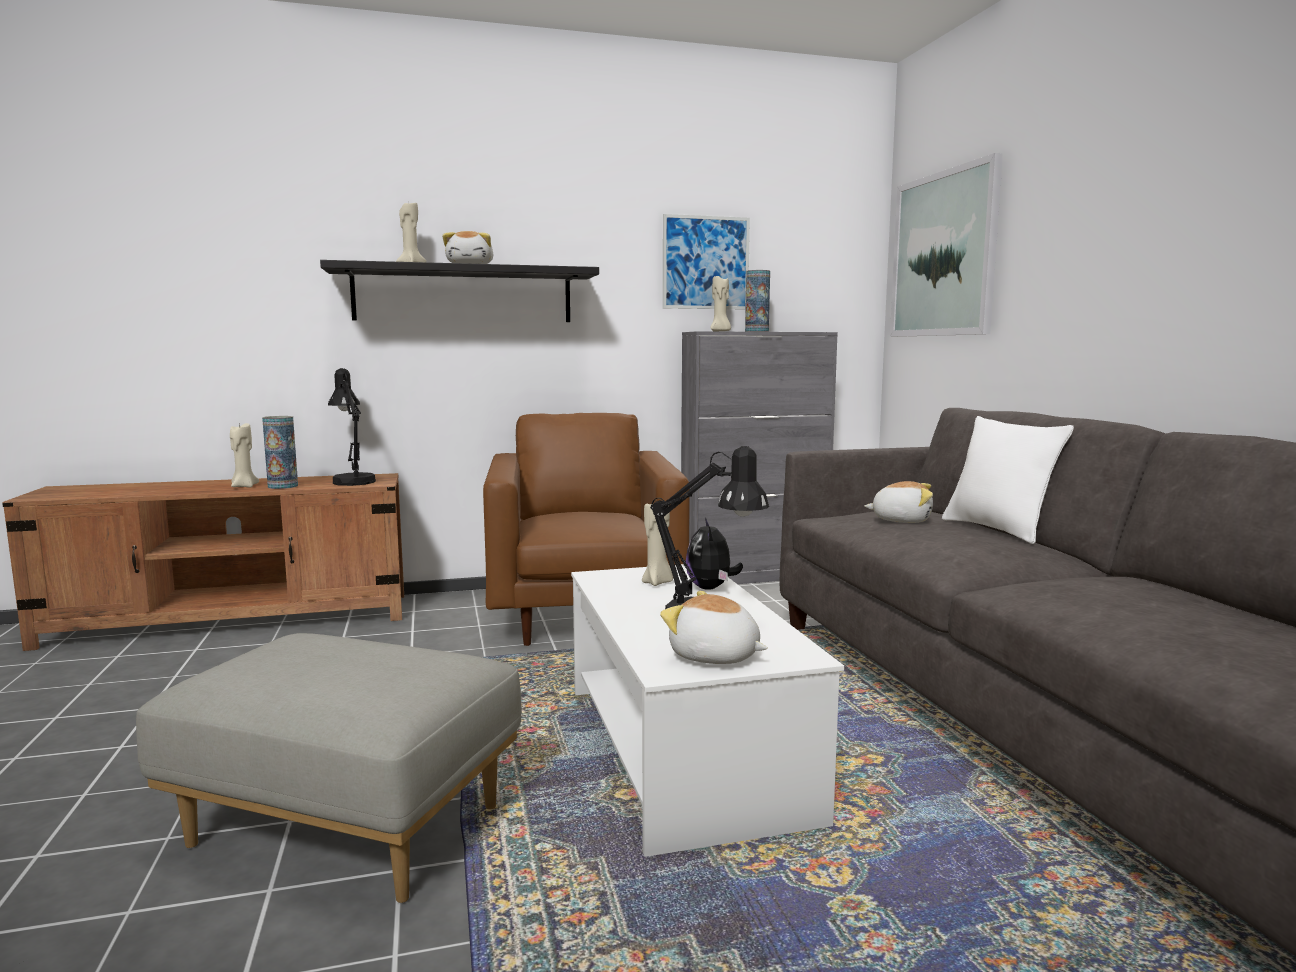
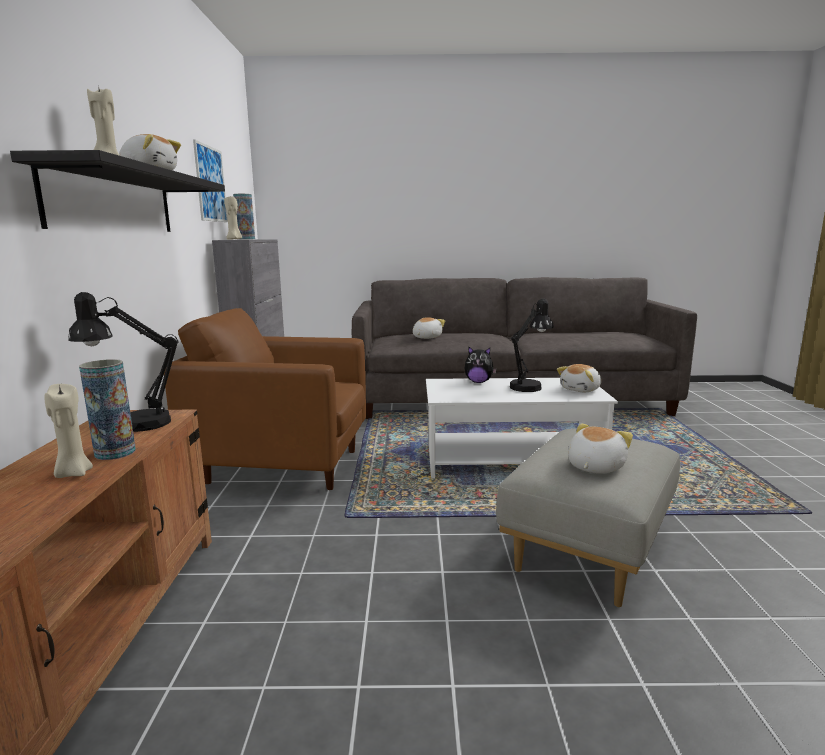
camera: 75 degrees left, 5 degrees up
beige candle [642,504,673,586] -> none
picture [890,153,1003,337] -> none
white pillow [942,416,1074,544] -> none
none -> plush toy [568,424,633,474]

